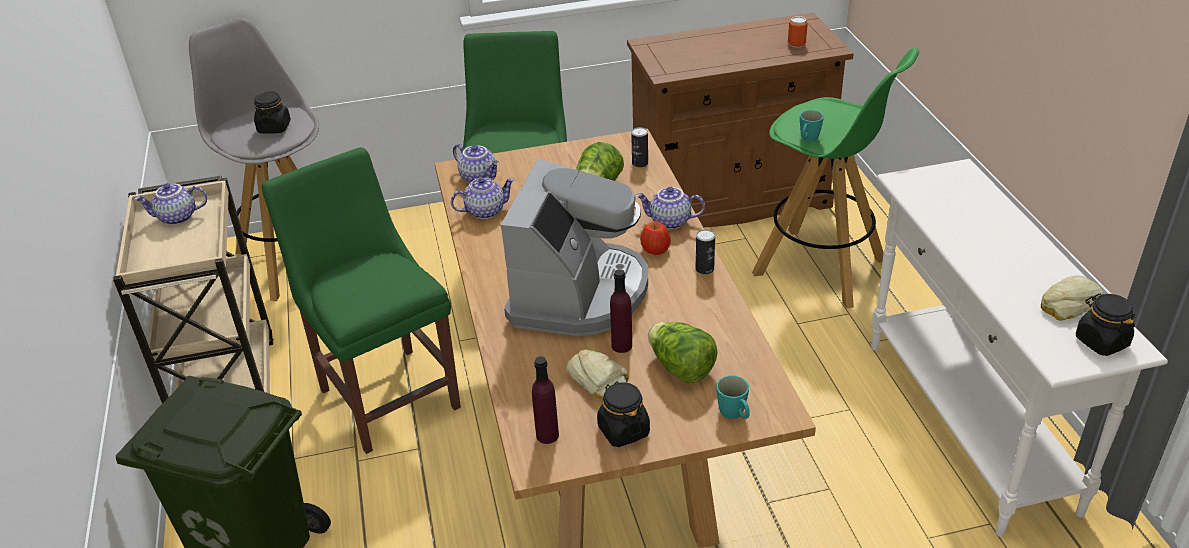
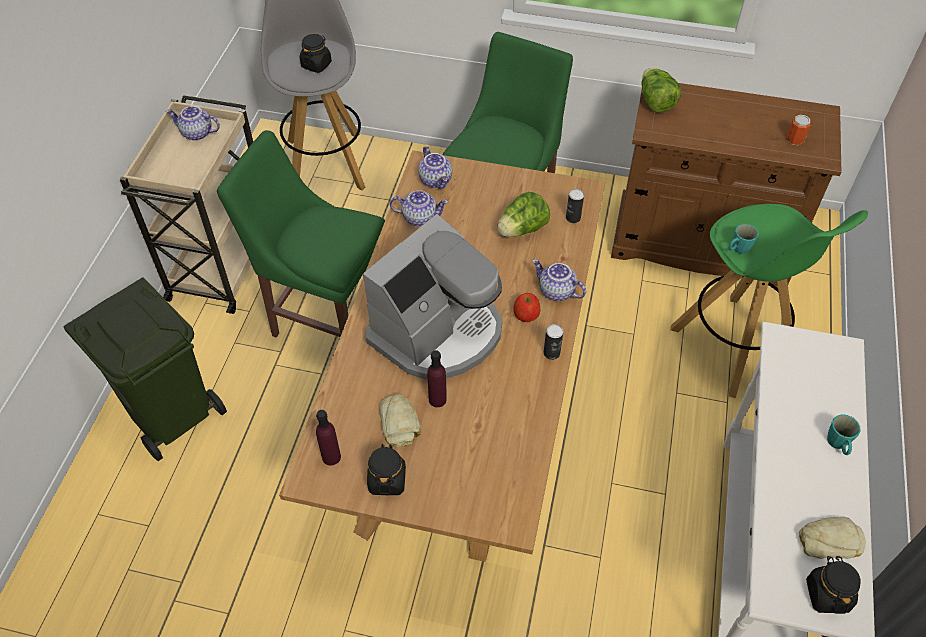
camera: 25 degrees right, 15 degrees up
green chair [262,147,461,454] -> green chair turned 60 degrees counterclockwise [217,130,385,338]
lettuce [648,322,718,383] -> lettuce moved to [642,68,681,113]
turquoise mug [716,375,750,419] -> turquoise mug moved to [827,414,861,455]

